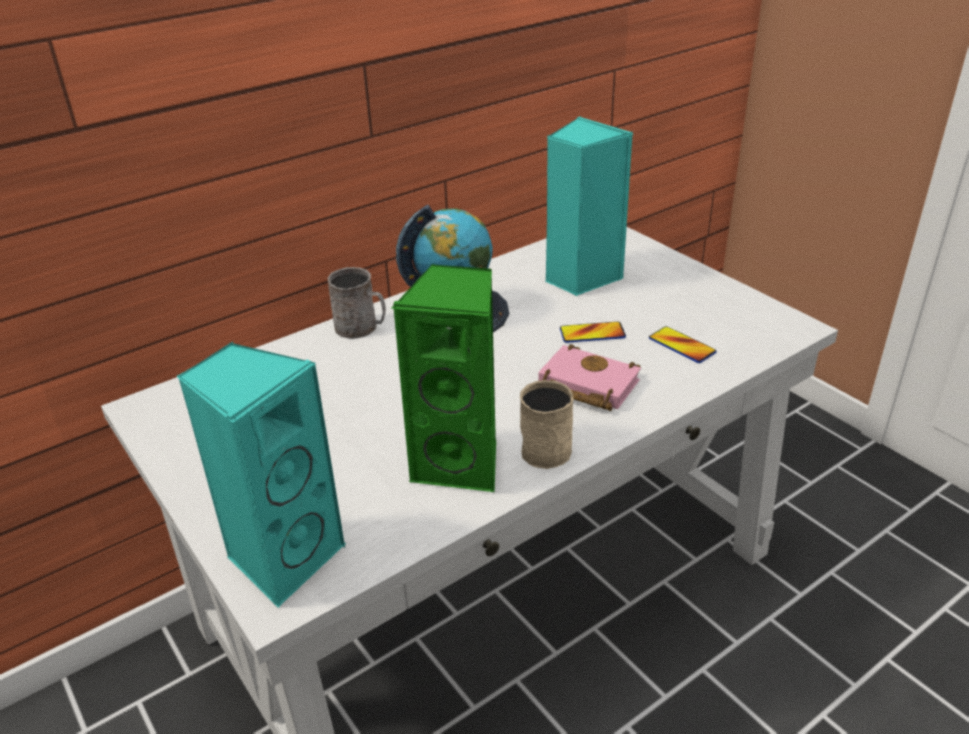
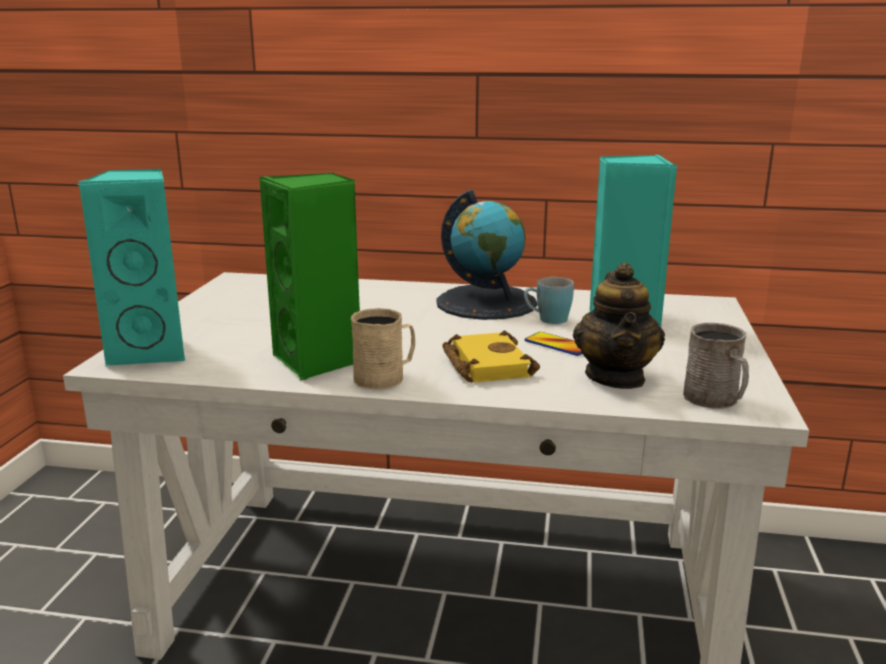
camera: 45 degrees right, 15 degrees down
grey mug [328,267,386,339] -> grey mug moved to [683,323,749,409]
pink book [538,344,641,411] -> yellow book [442,331,540,383]
phone [649,326,717,363] -> teapot [573,262,665,389]
none -> blue mug [524,277,574,324]

